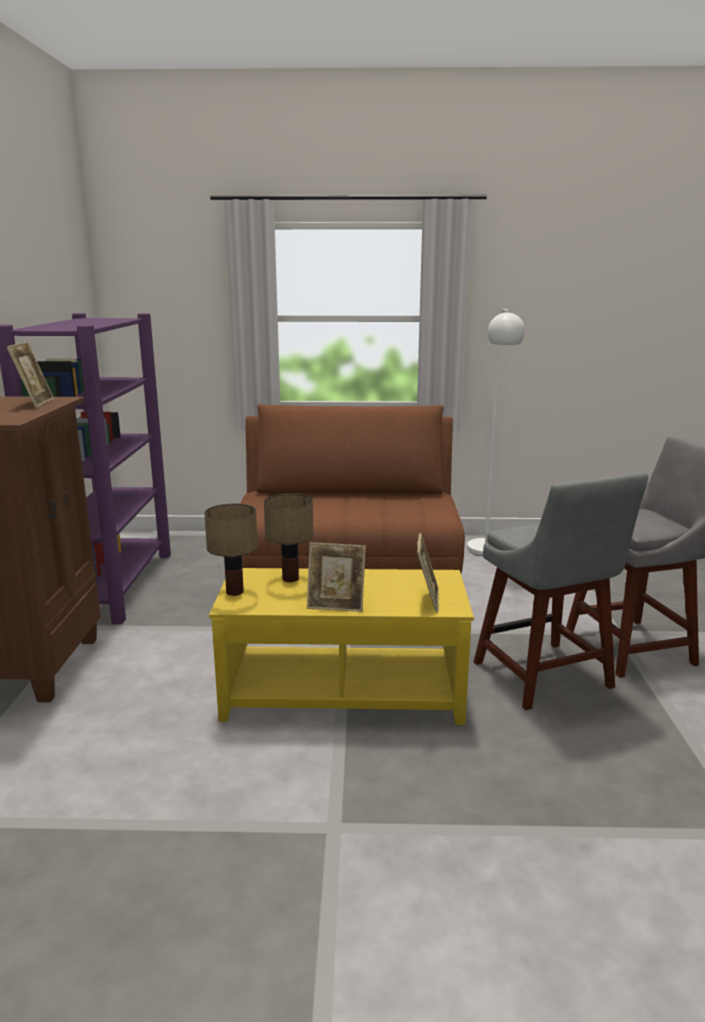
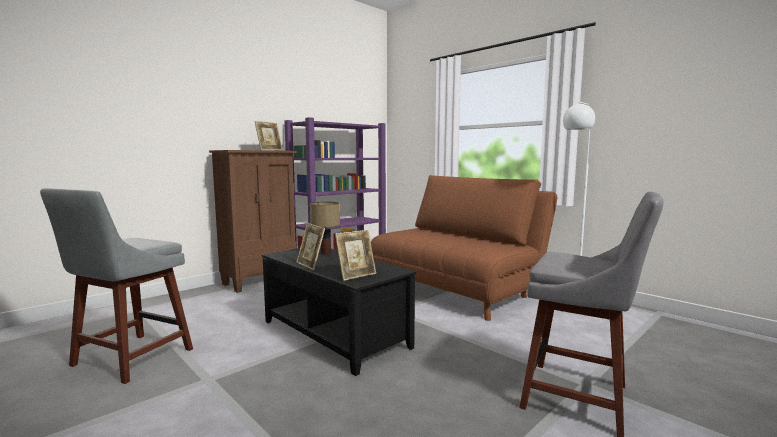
camera: 45 degrees right, 10 degrees down
table lamp [204,504,258,596] -> none
yellow coffee table [209,568,474,725] -> black coffee table [262,246,416,376]
grey chair [474,473,648,710] -> grey chair moved to [40,188,193,384]

